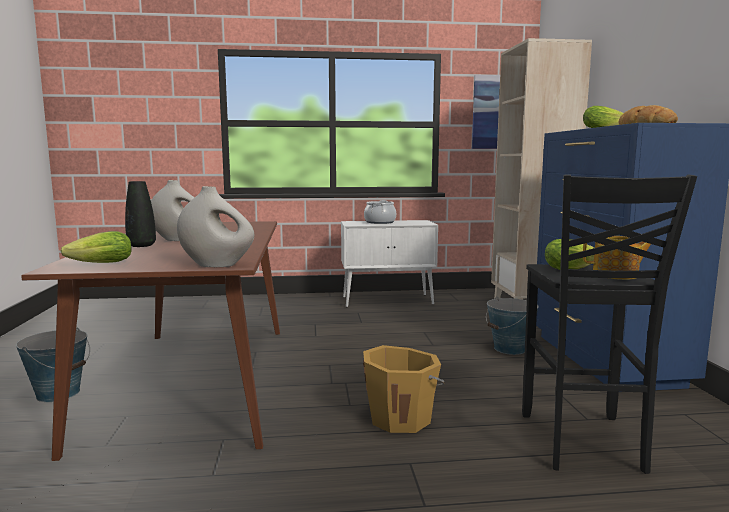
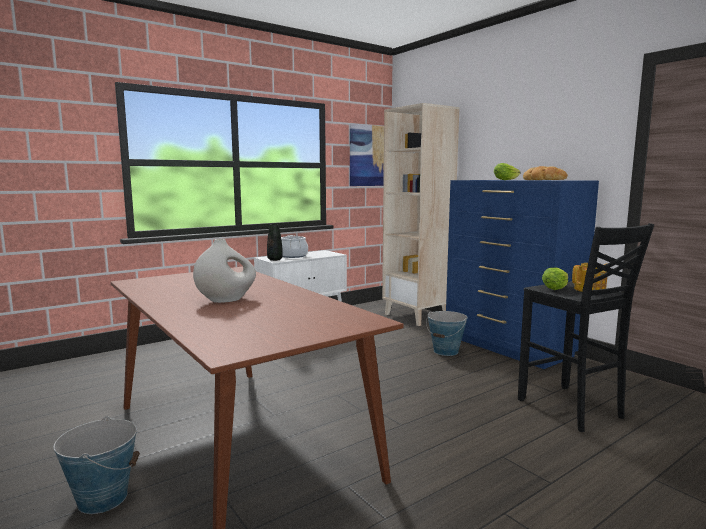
camera: 30 degrees left, 0 degrees up
lettuce [61,231,132,263] -> none
black vase [125,181,156,247] -> black vase moved to [267,224,283,261]
white vase [177,186,254,267] -> none
orange bucket [363,345,445,433] -> none

